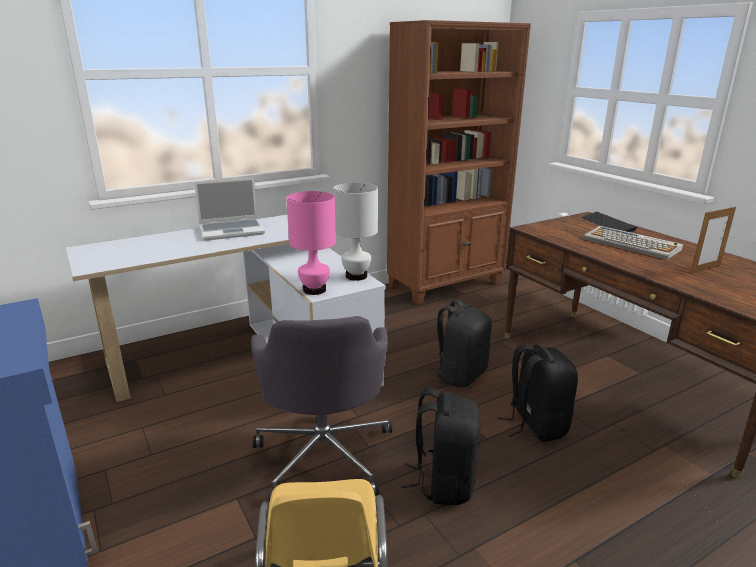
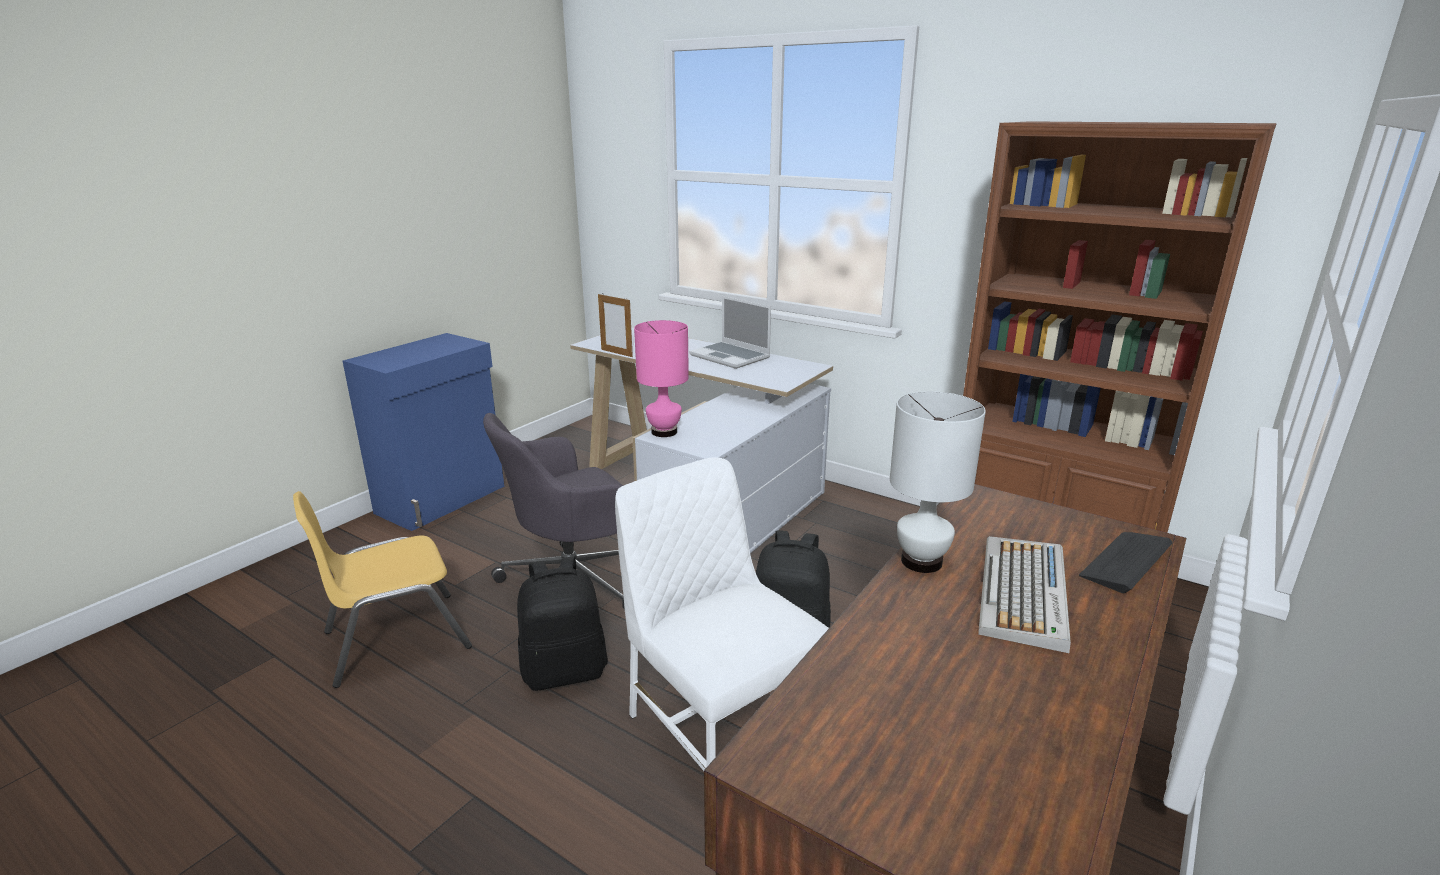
camera: 65 degrees right, 0 degrees up
white table lamp [333,183,378,281] -> white table lamp moved to [890,391,986,573]
black backpack [497,344,578,442] -> white chair [615,457,829,771]
picture frame [691,205,736,274] -> picture frame moved to [598,293,633,357]

